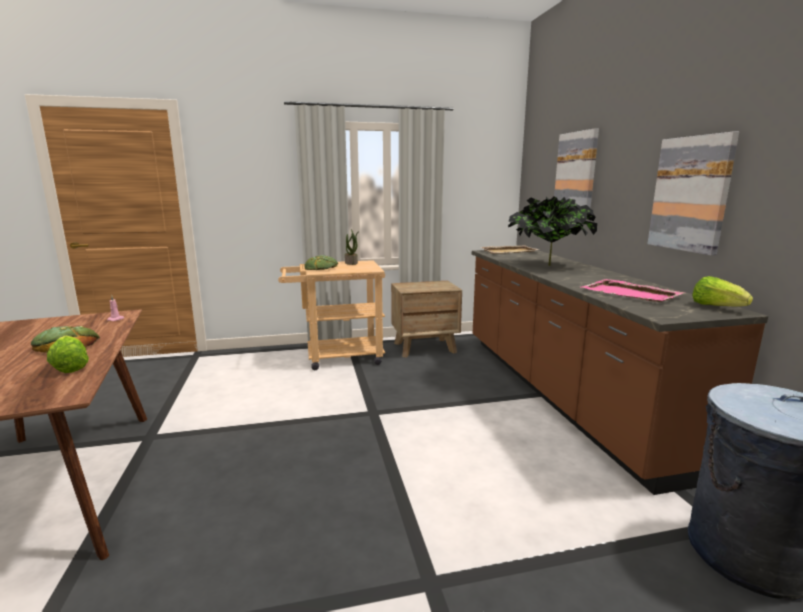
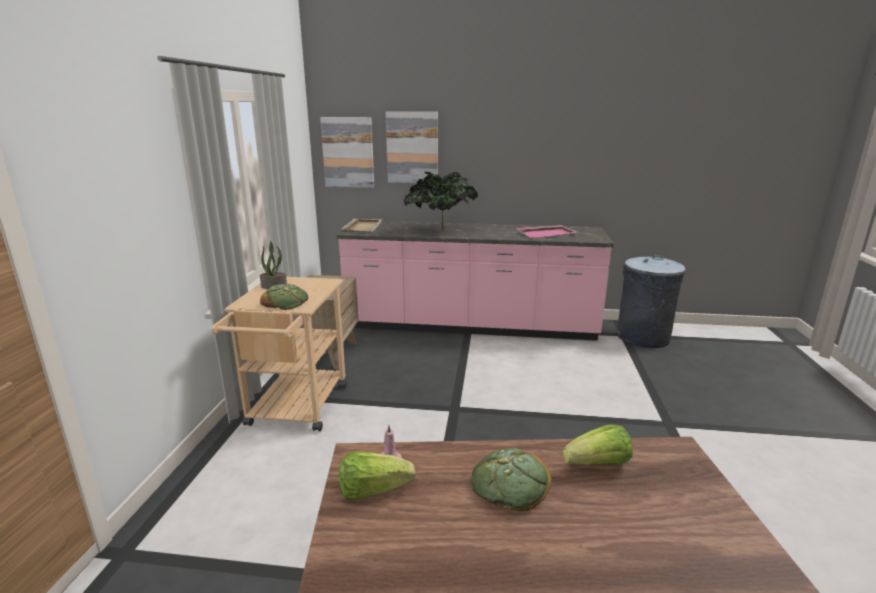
camera: 70 degrees left, 5 degrees up
brown counter [472,250,769,495] -> pink counter [336,221,614,341]
picture [647,131,739,256] -> picture moved to [320,117,374,188]
lettuce [692,276,753,307] -> lettuce moved to [339,452,415,501]

